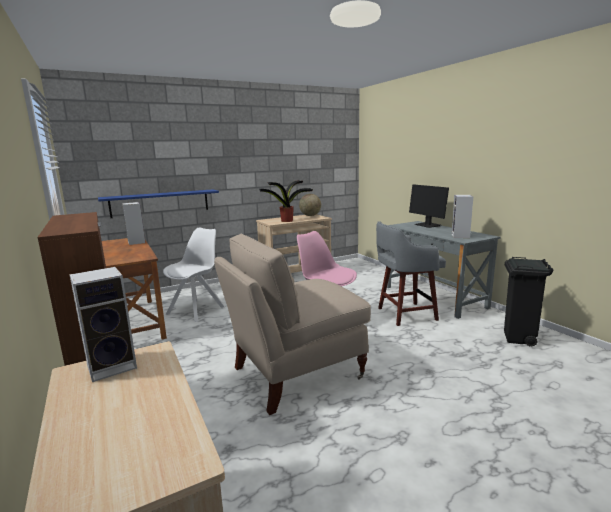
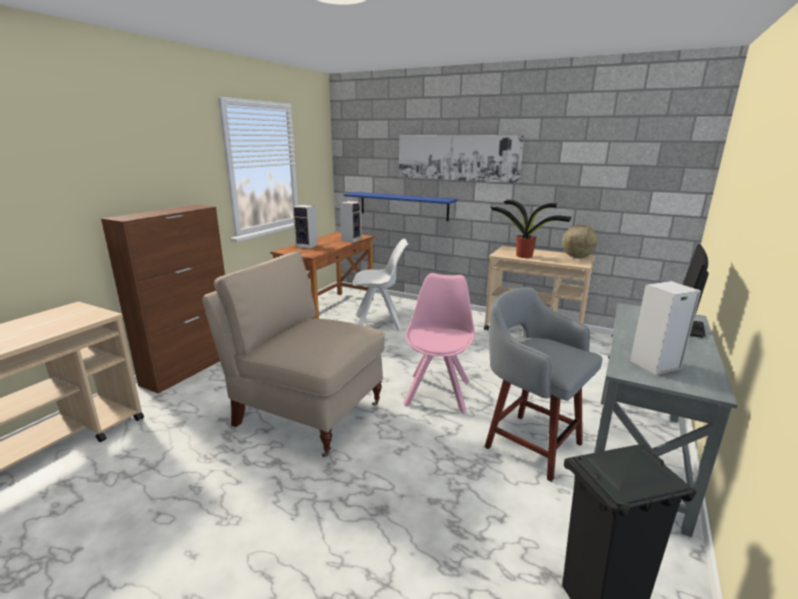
camera: 55 degrees right, 5 degrees up
speaker [69,267,137,382] -> speaker moved to [293,205,317,249]
none -> picture [399,135,524,183]

